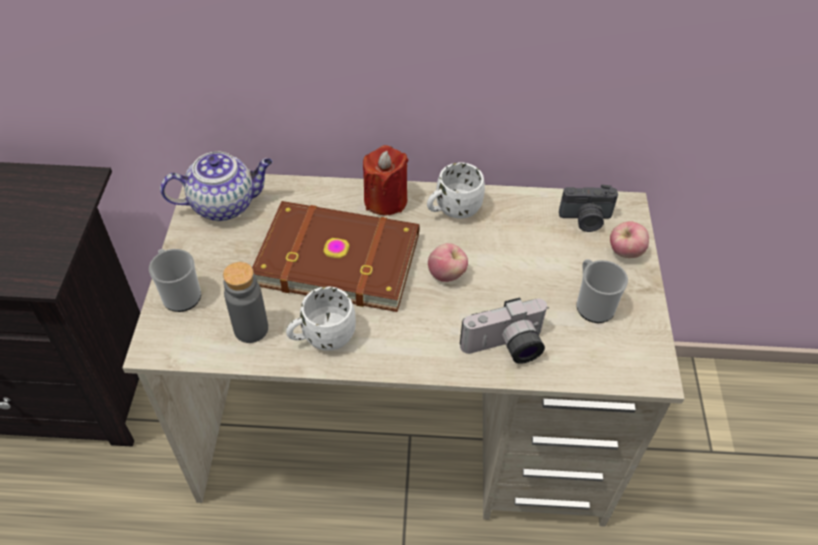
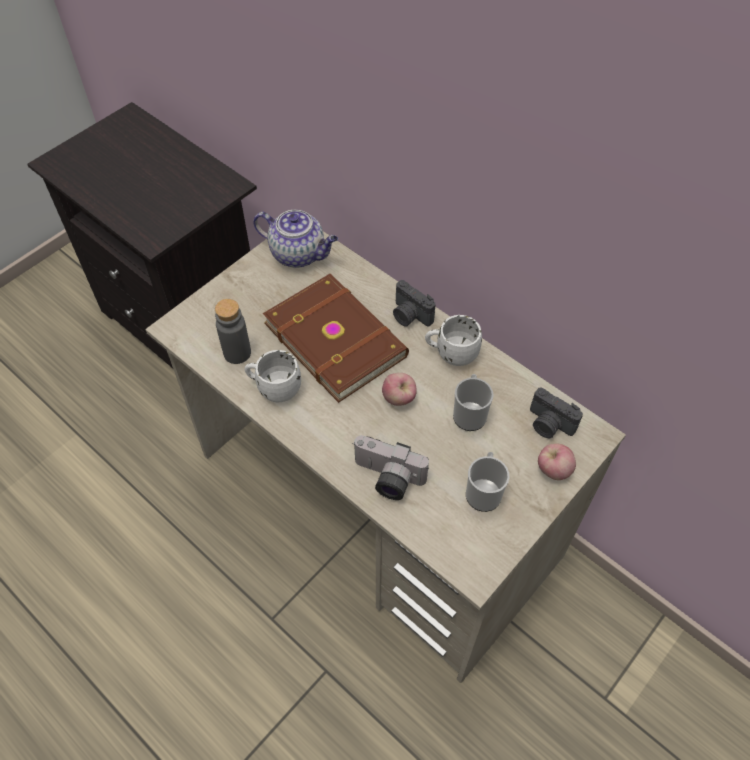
camera: 40 degrees right, 5 degrees up
mug [149,249,201,312] -> mug moved to [453,374,494,431]
red candle [363,145,408,216] -> camera [393,280,436,327]

